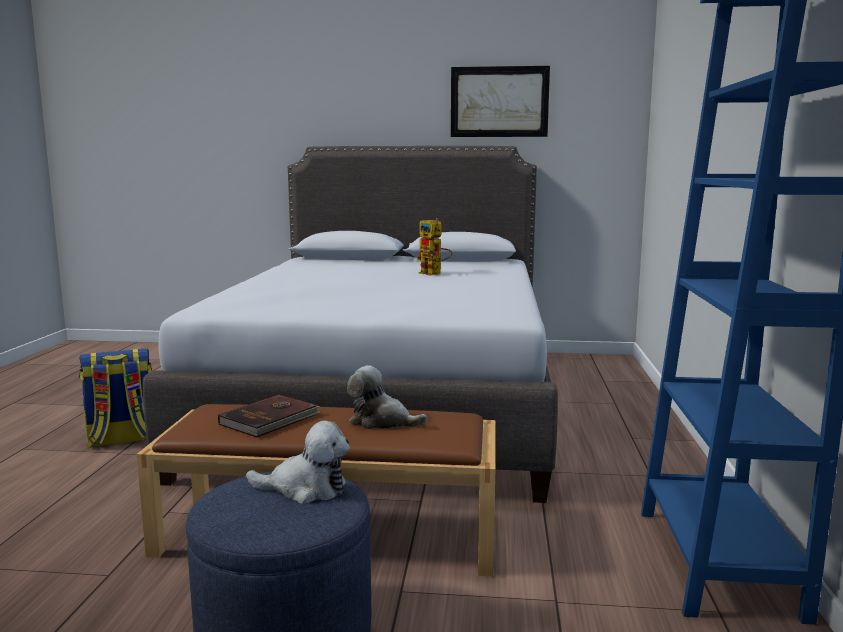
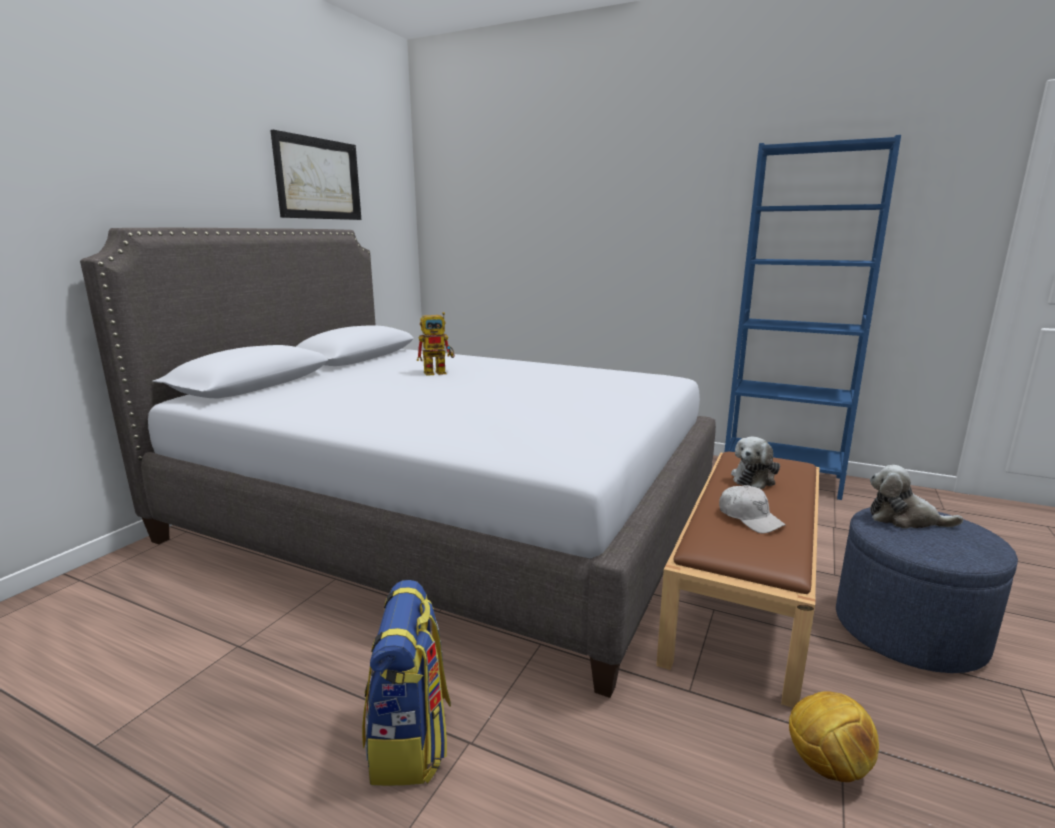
camera: 70 degrees left, 5 degrees up
brown book [218,395,321,437] -> white cap [719,485,786,533]
plush toy [246,421,350,504] -> plush toy turned 90 degrees counterclockwise [870,465,964,529]
none -> football [789,691,879,782]

